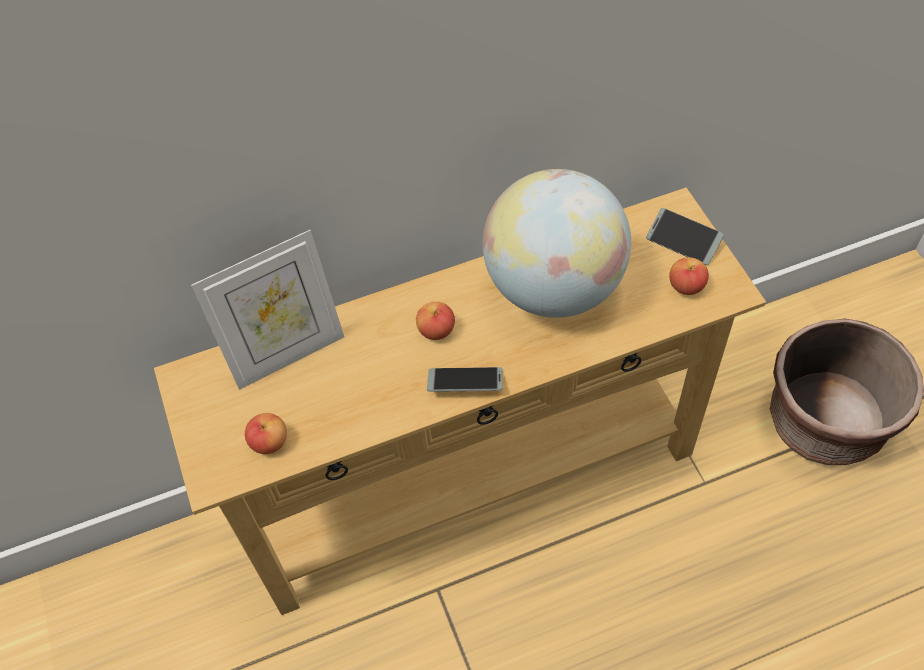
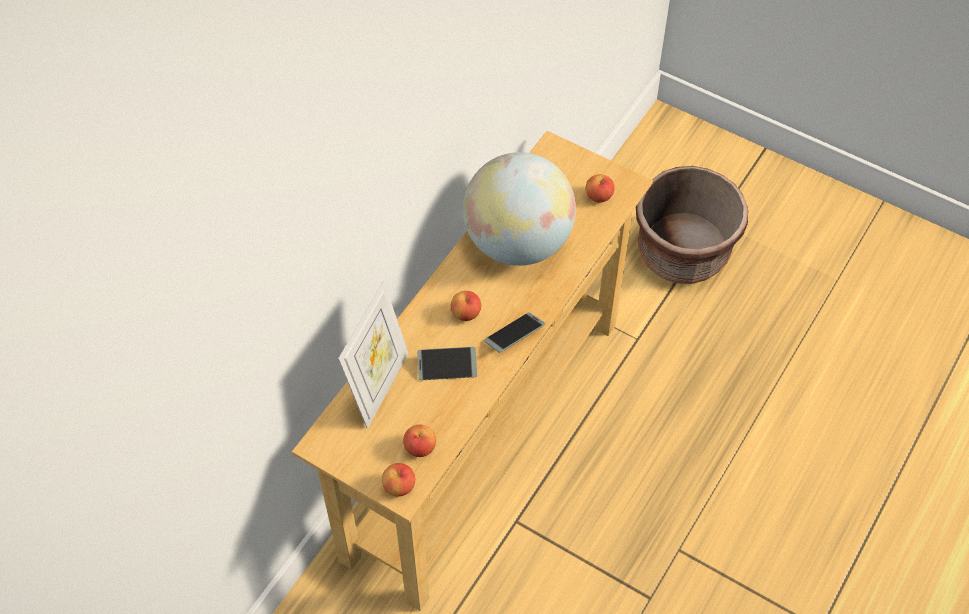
camera: 40 degrees left, 0 degrees up
phone [646,208,724,265] -> phone moved to [417,347,477,380]
none -> apple [382,463,415,497]

